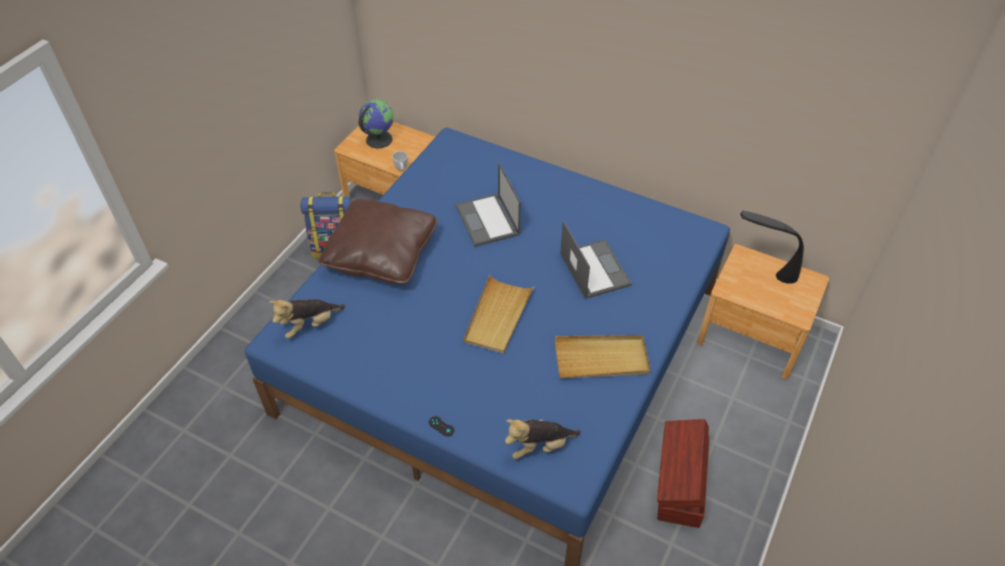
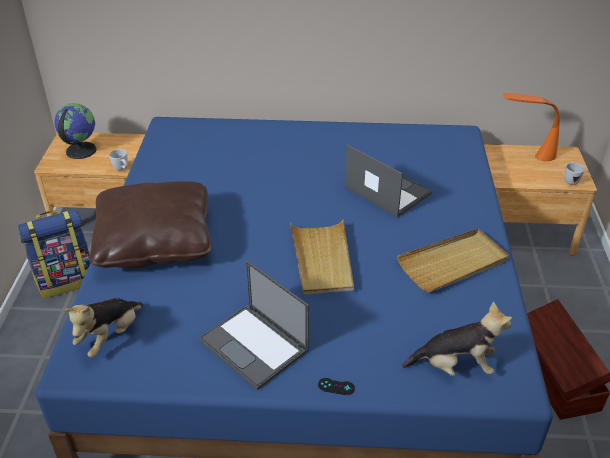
camera: 25 degrees left, 10 degrees down
laptop [456,162,521,247] -> laptop moved to [199,260,309,391]
plush toy [505,419,581,459] -> plush toy turned 135 degrees counterclockwise [402,301,512,376]
black table lamp [740,211,804,283] -> orange table lamp [503,93,560,161]
none -> white mug [564,162,585,185]

